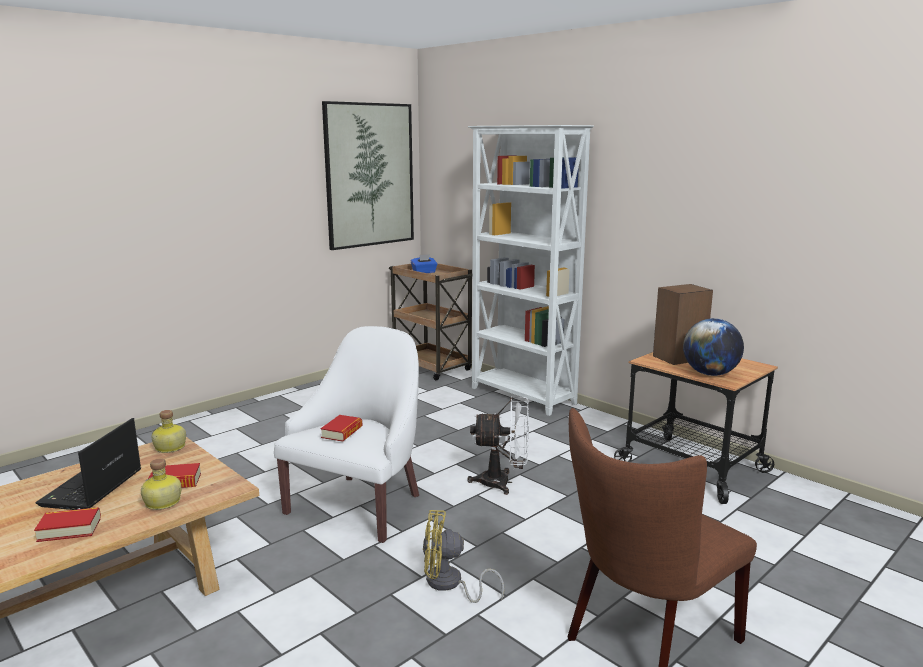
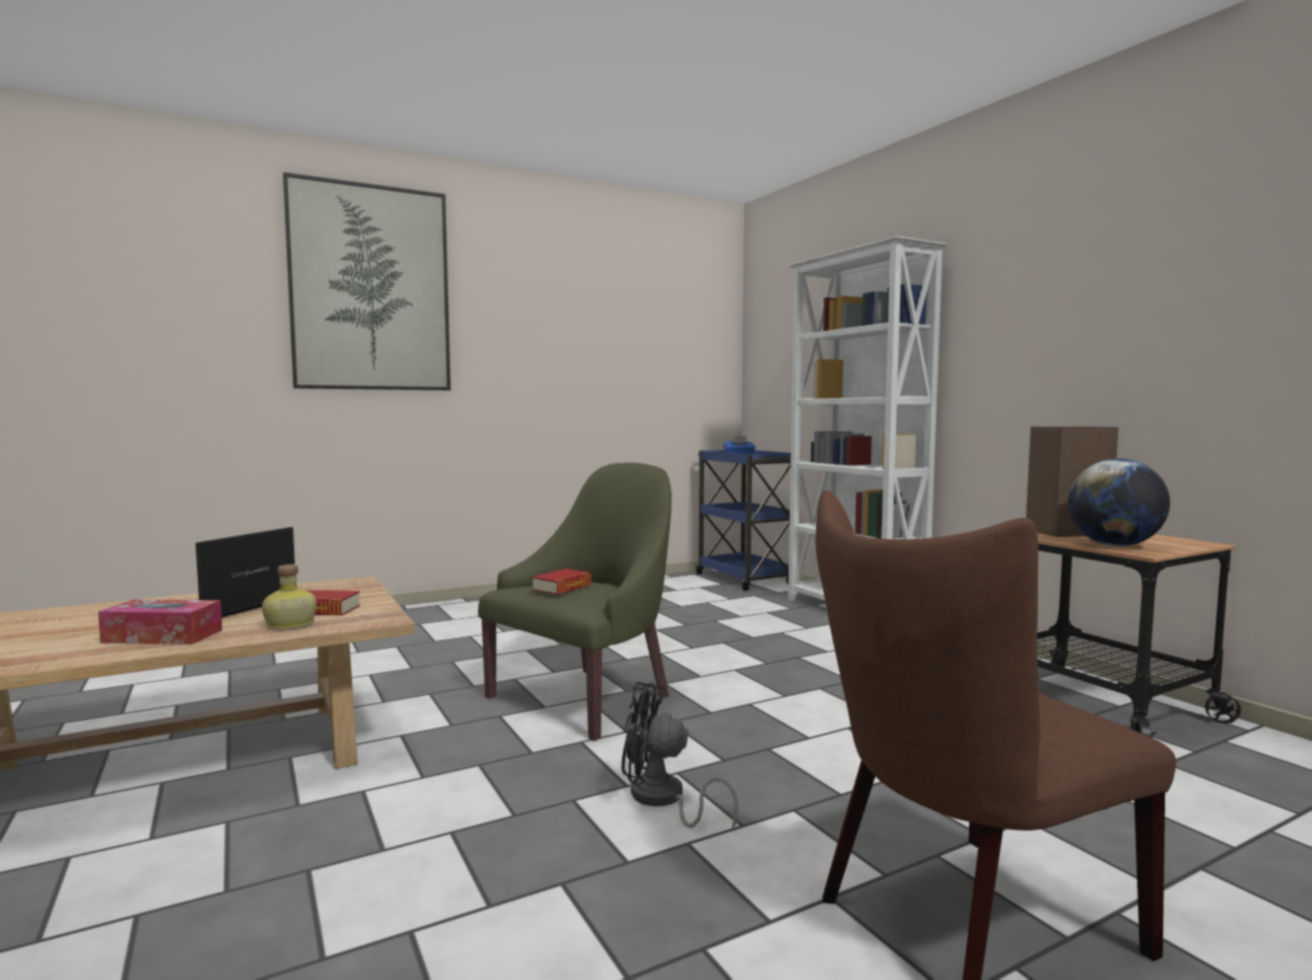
camera: 15 degrees right, 10 degrees down
book [34,507,101,542] -> tissue box [98,599,222,644]
bottle [151,410,186,453] -> none
white armchair [274,326,419,543] -> green armchair [478,463,672,741]
picture [322,101,414,250] -> picture moved to [283,172,451,390]
brown cart [389,263,473,380] -> blue cart [695,450,791,591]
yellow fan [423,510,504,603] -> black fan [621,682,738,831]
white fan [467,396,529,495] -> none

